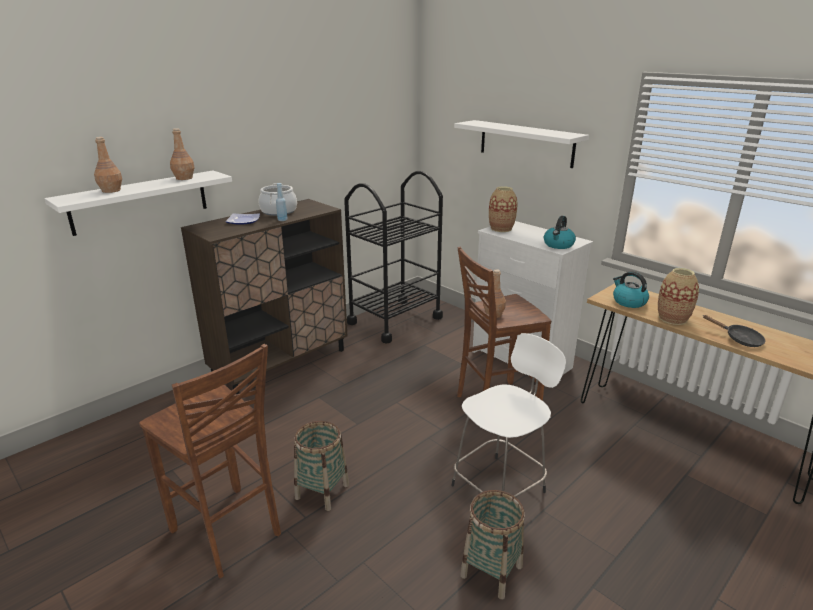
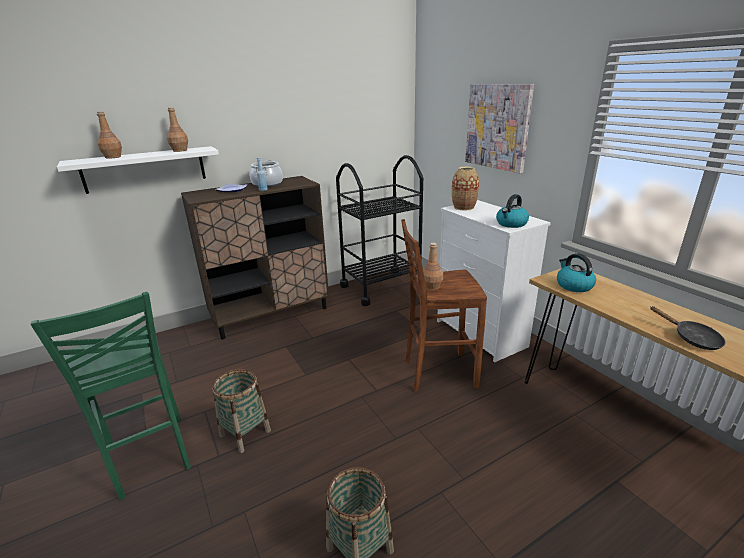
camera: 15 degrees right, 0 degrees up
brown stool [139,344,281,578] -> green stool [30,292,191,500]
white stool [451,333,566,497] -> none
white shelf [454,120,589,168] -> picture [465,84,534,173]
vase [658,268,699,325] -> none

